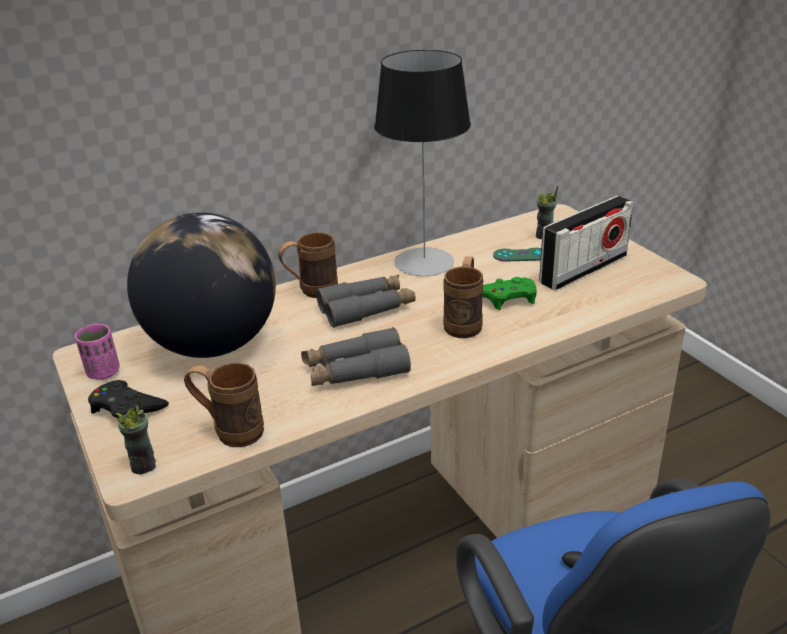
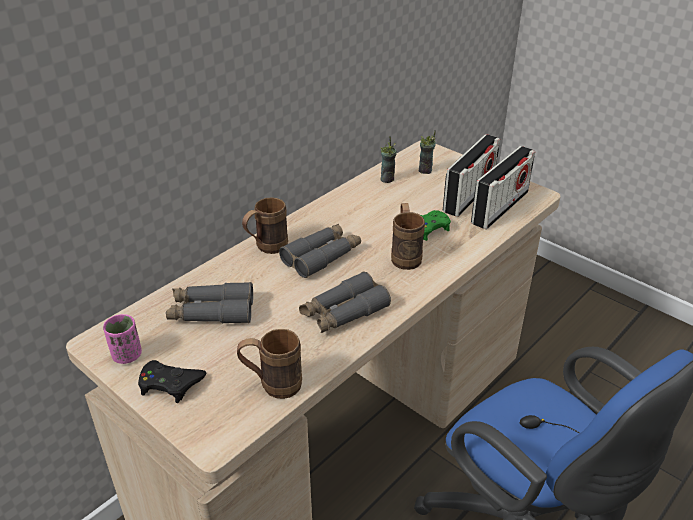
camera: 20 degrees left, 5 degrees up
cup [116,395,156,475] -> cup moved to [381,136,397,183]
globe [127,212,276,358] -> grey binoculars [166,282,253,323]
table lamp [374,50,471,276] -> none
green game controller [493,248,541,262] -> none
none -> radio [471,146,535,229]

